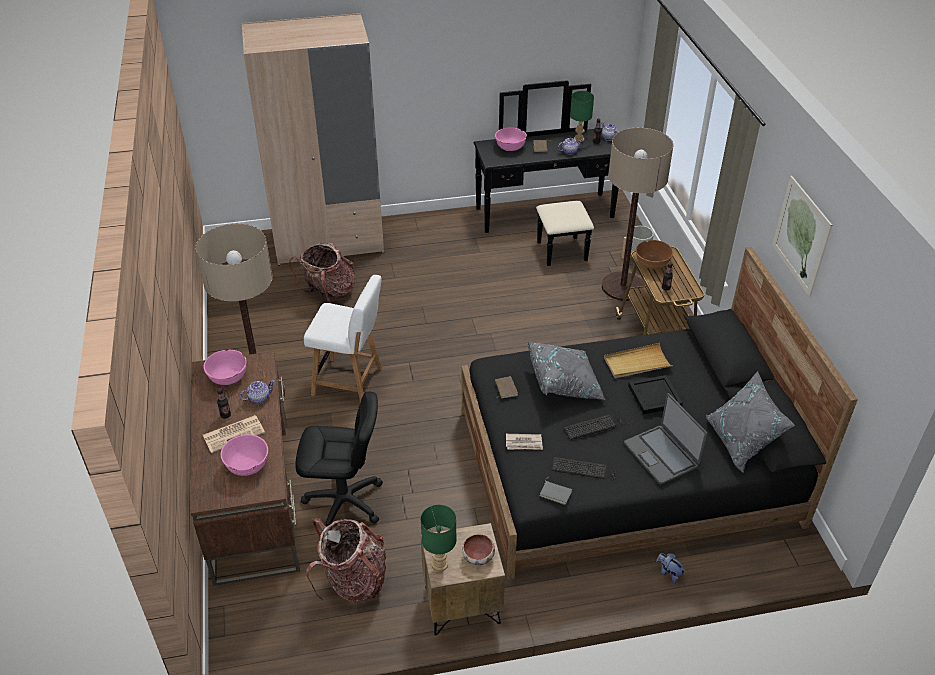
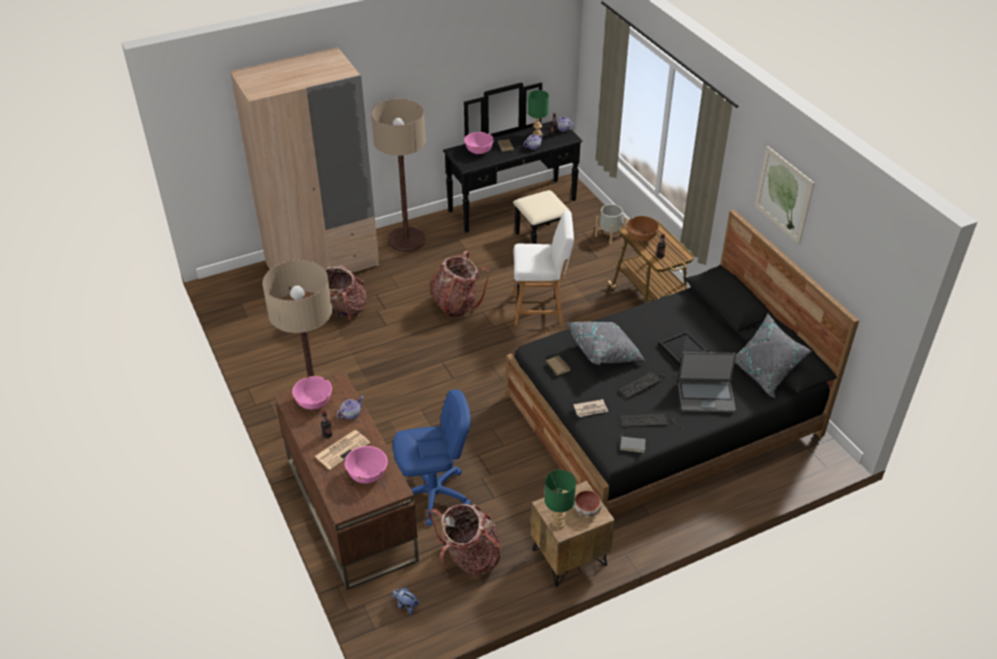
camera: 15 degrees left, 0 degrees up
black office chair [295,392,383,526] -> blue office chair [393,389,471,526]
white chair [304,275,382,402] -> white chair moved to [513,211,574,326]
floor lamp [602,127,674,301] -> floor lamp moved to [371,99,426,252]
beige tray [604,343,673,378] -> none
laptop [624,393,707,484] -> laptop turned 45 degrees counterclockwise [678,352,736,413]
plush toy [656,553,685,584] -> plush toy moved to [393,588,419,615]
none -> backpack [430,250,489,318]

